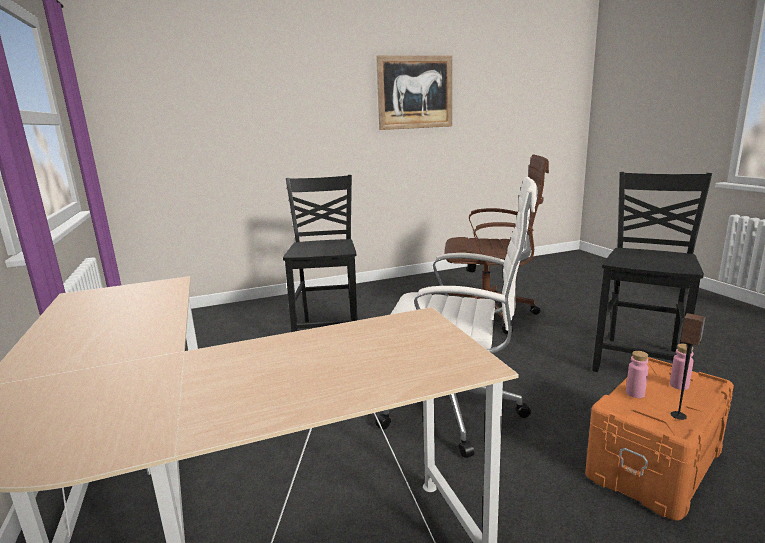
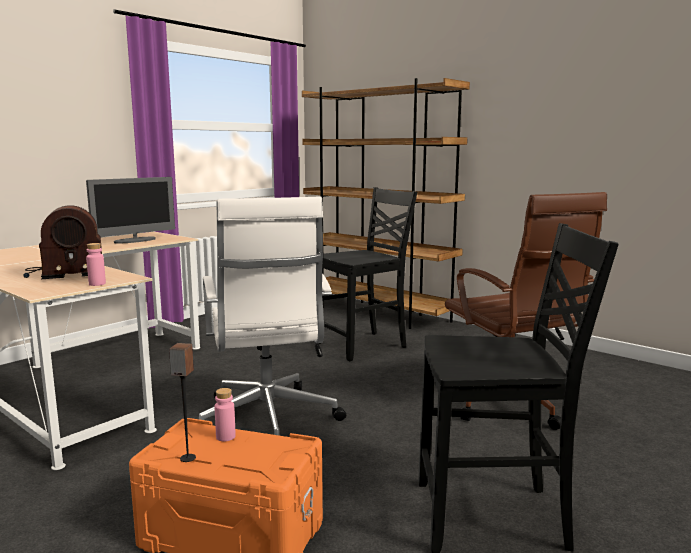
camera: 60 degrees right, 5 degrees down
picture [376,56,452,130] -> none
pink bottle [670,344,694,390] -> pink bottle moved to [86,243,106,286]
none -> radio [24,205,102,279]
none -> monitor [86,177,175,244]
none -> brown bookcase [302,78,470,329]

